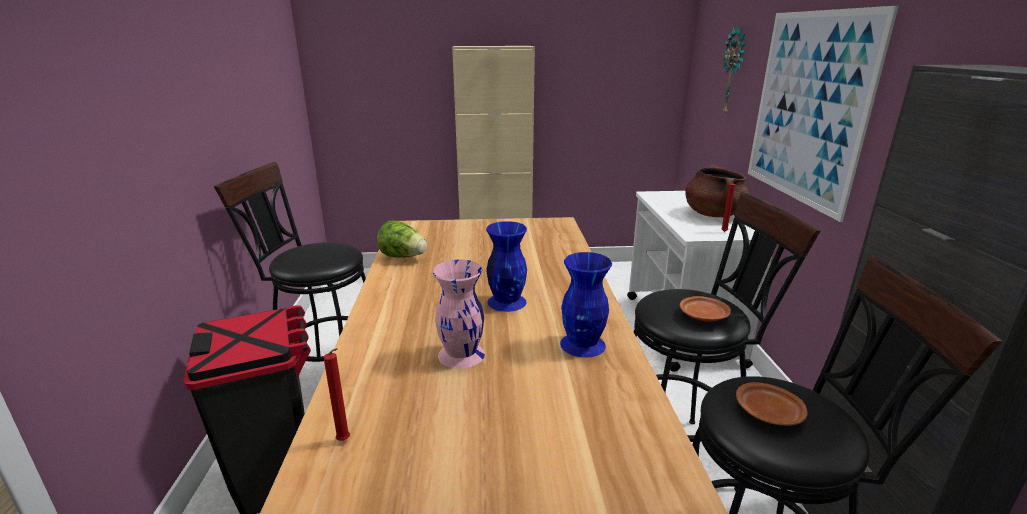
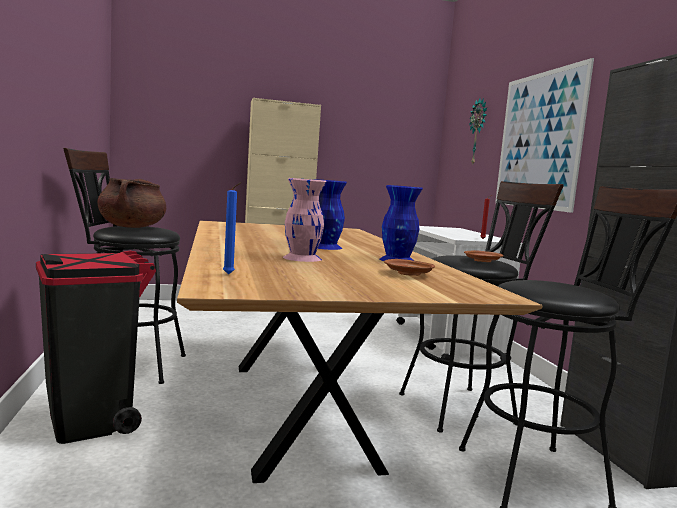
camera: 10 degrees left, 15 degrees down
red candle [324,348,350,441] -> blue candle [223,182,242,275]
lettuce [377,221,427,258] -> none
brown cooking pot [685,165,749,217] -> brown cooking pot moved to [97,178,166,228]
brown plate [736,382,808,426] -> brown plate moved to [384,259,435,276]

